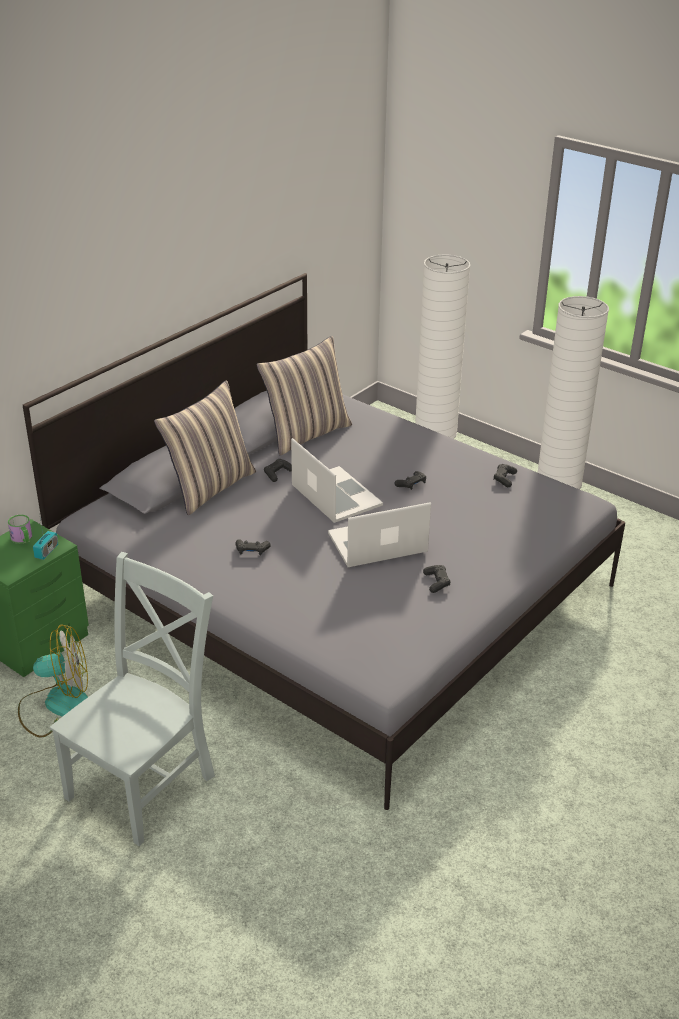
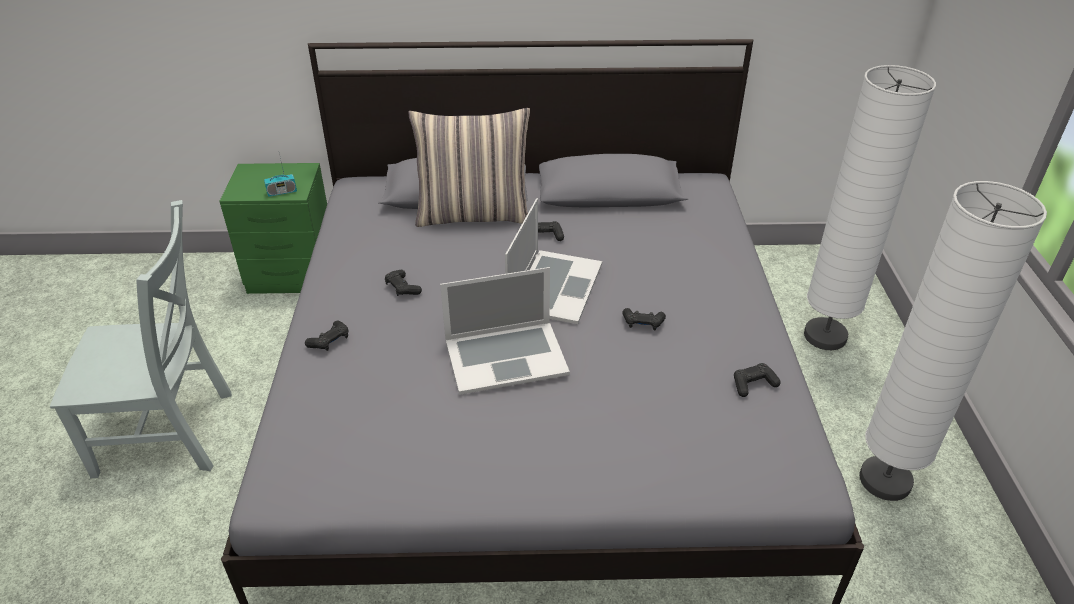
camera: 50 degrees right, 5 degrees up
mug [8,515,32,544] -> none
fan [18,624,88,737] -> none
pillow [256,336,352,456] -> none
laptop [328,502,431,567] -> laptop turned 135 degrees clockwise [440,267,570,395]
black game controller [423,565,451,593] -> black game controller moved to [305,320,349,351]

